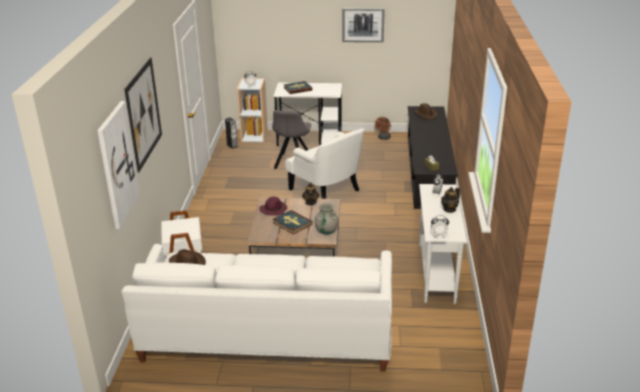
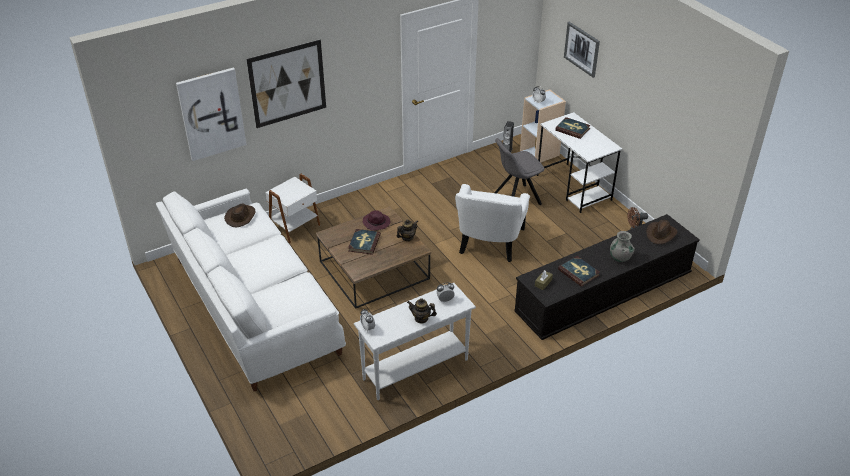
camera: 55 degrees right, 10 degrees up
grey vase [315,203,339,235] -> grey vase moved to [610,231,635,262]
picture [342,8,385,42] -> picture moved to [564,22,600,78]
none -> book [558,256,600,287]

